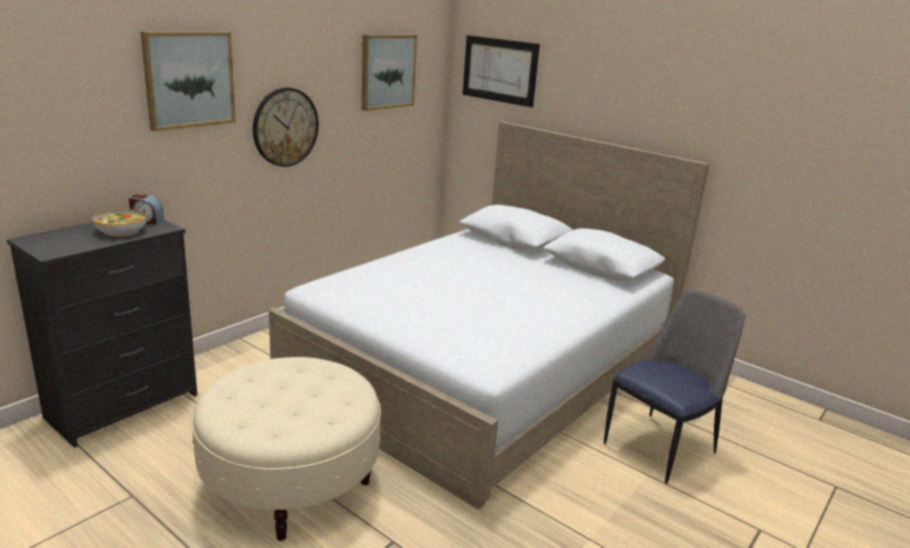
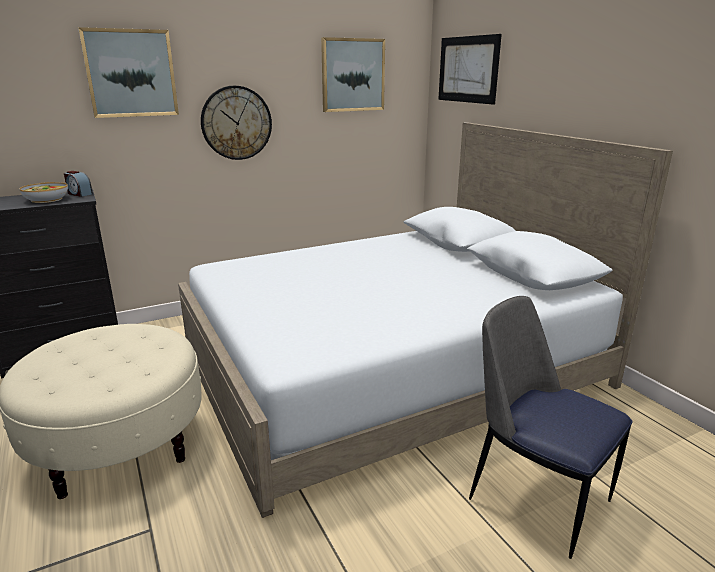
camera: 25 degrees right, 0 degrees up
chair [604,290,746,484] -> chair turned 120 degrees counterclockwise [469,296,633,559]

